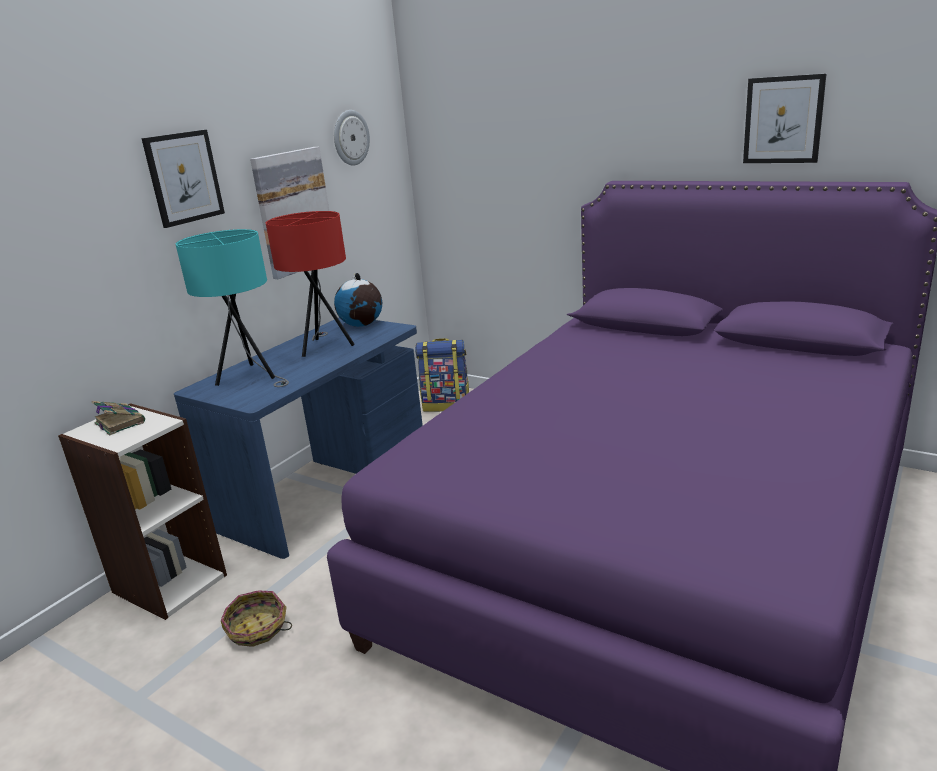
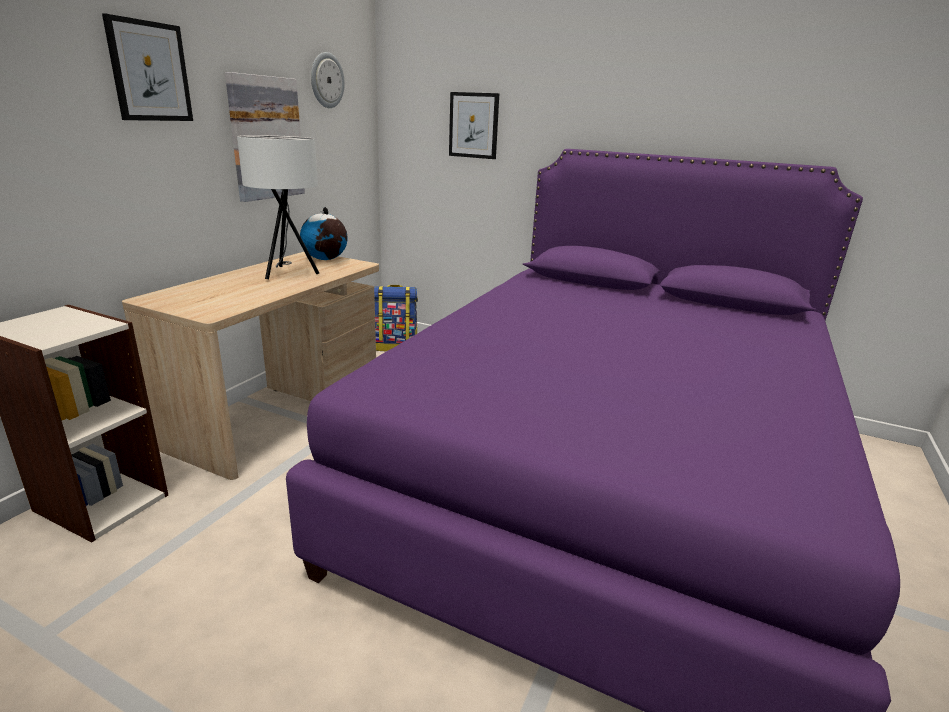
camera: 10 degrees left, 0 degrees up
book [92,401,145,436] -> none
blue desk [174,317,423,559] -> beige desk [122,252,379,480]
turquoise table lamp [176,229,289,387] -> none
basket [221,591,292,647] -> none
red table lamp [266,211,355,357] -> white table lamp [237,135,319,279]
picture [743,74,826,163] -> picture moved to [449,92,499,159]

